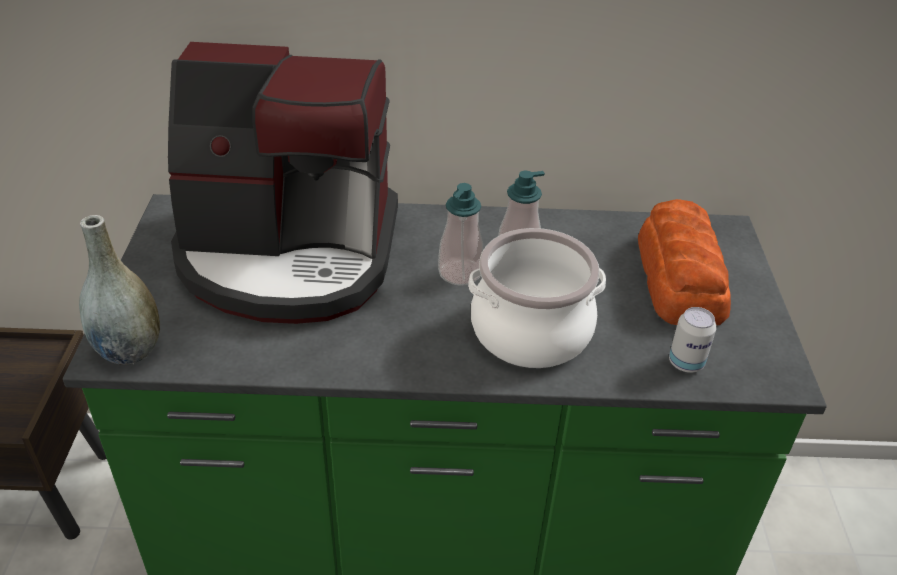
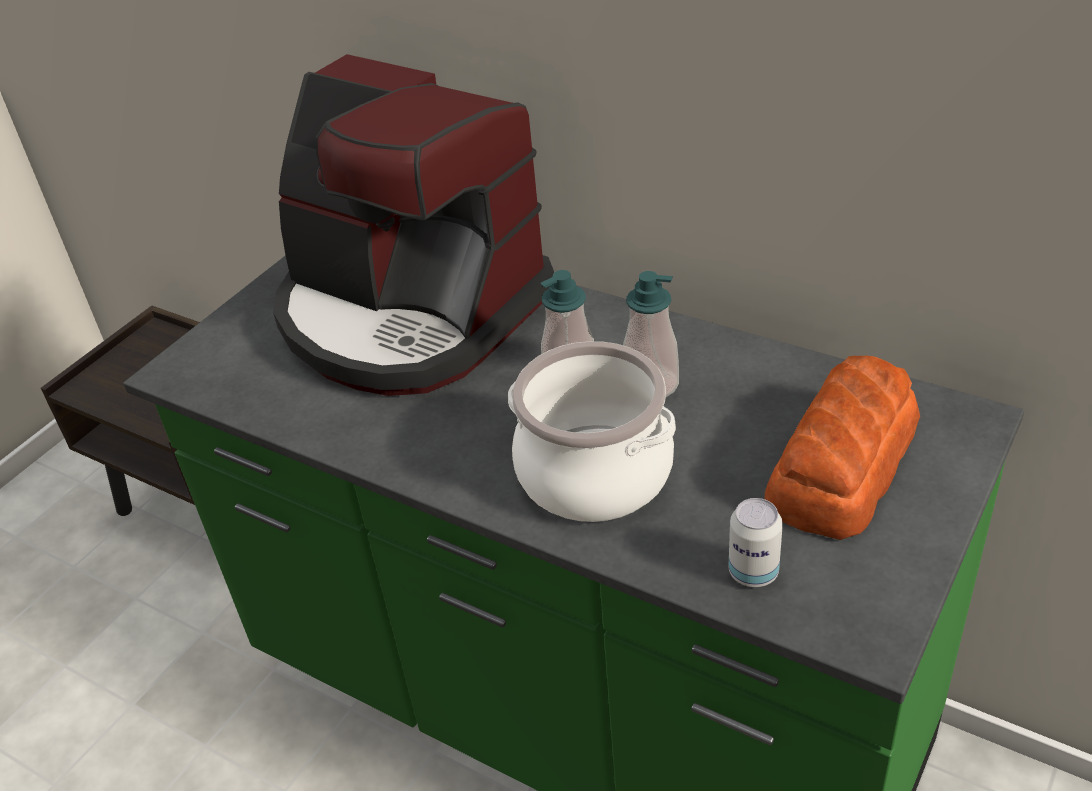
camera: 35 degrees right, 0 degrees up
grey vase [79,215,160,365] -> none

